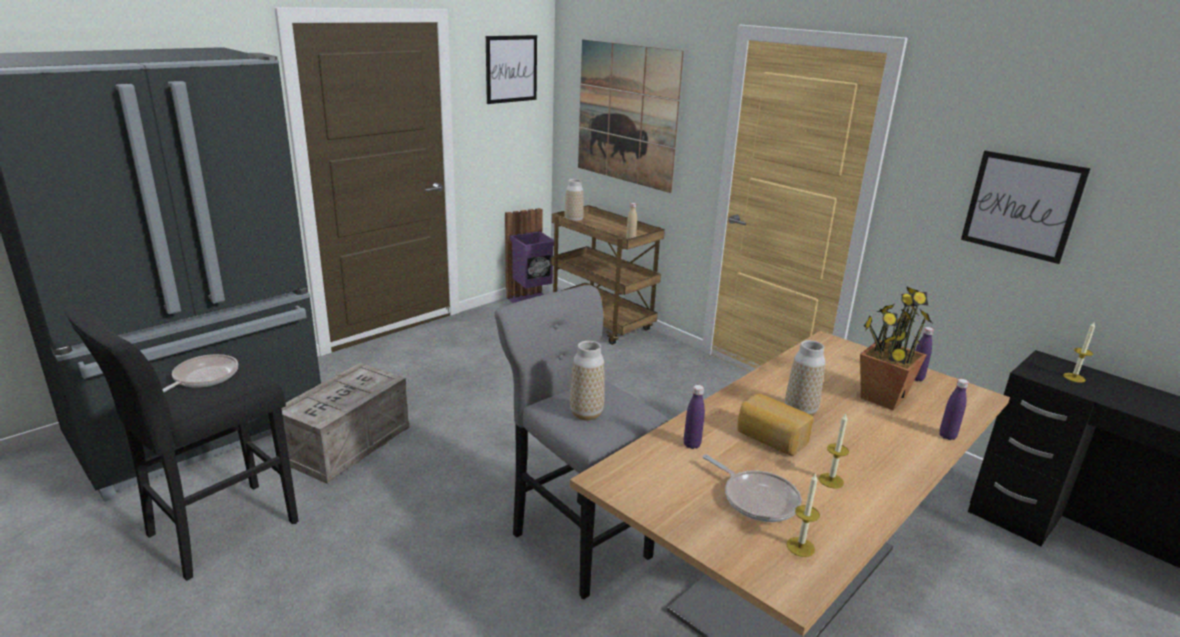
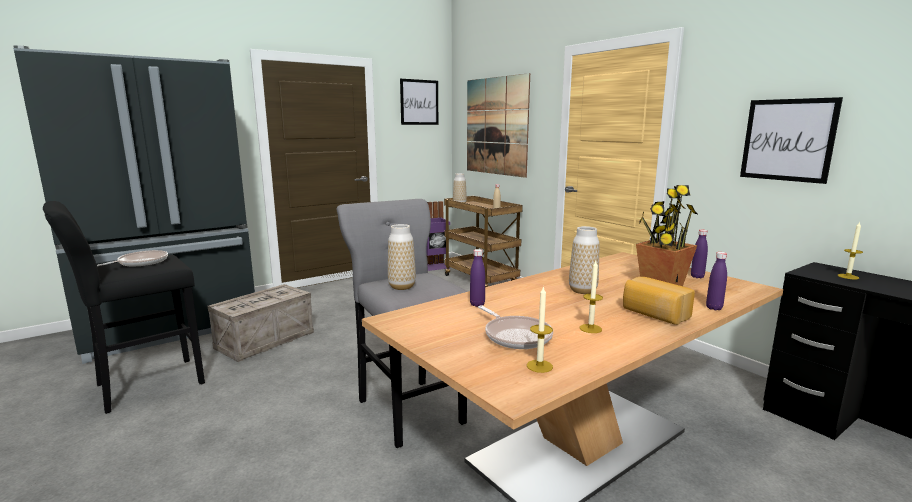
camera: 10 degrees right, 10 degrees down
bread [737,394,813,456] -> bread moved to [623,277,695,325]

